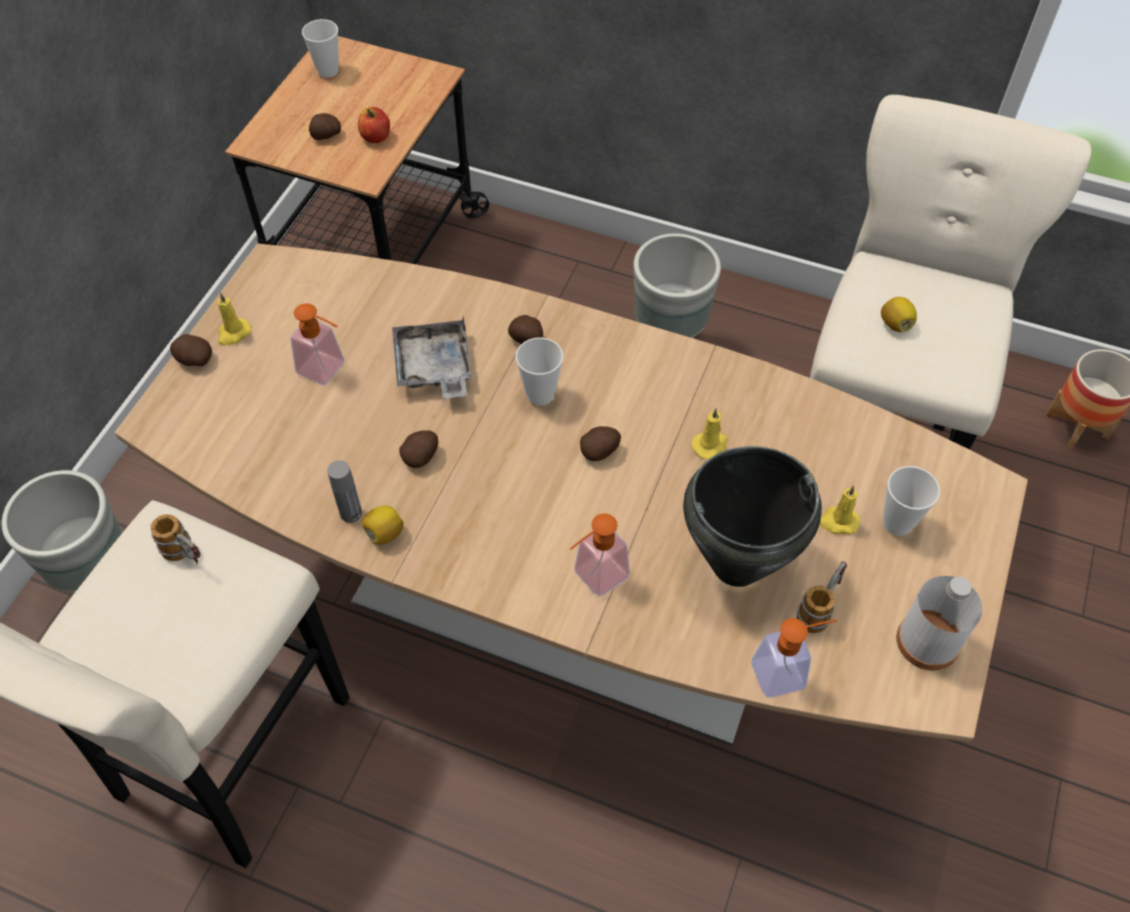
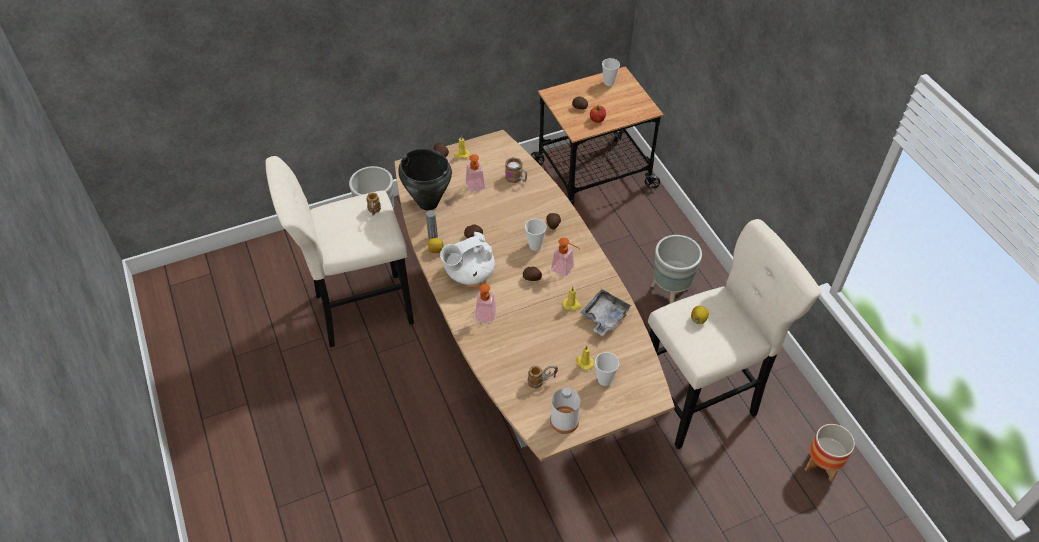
camera: 45 degrees right, 5 degrees down
grey tray [392,316,472,399] -> grey tray moved to [581,289,632,336]
black cooking pot [683,446,822,587] -> black cooking pot moved to [398,149,452,210]
soap dispenser [751,618,837,698] -> soap dispenser moved to [551,238,580,276]
none -> white teapot [440,232,495,285]
none -> mug [505,157,527,183]

